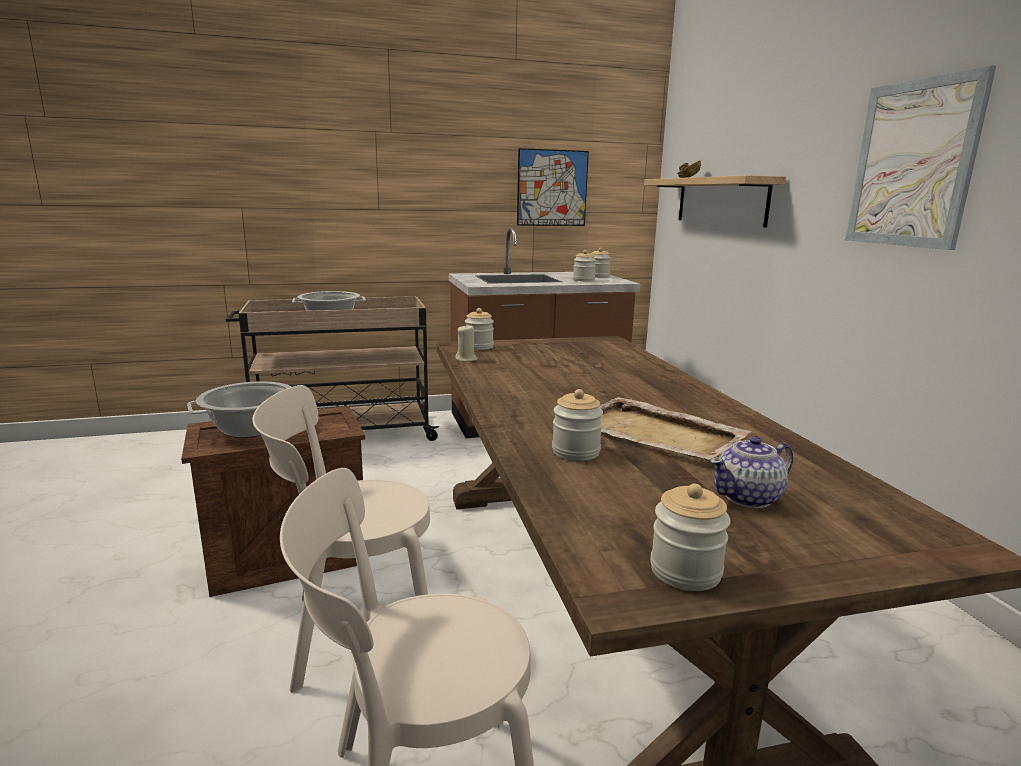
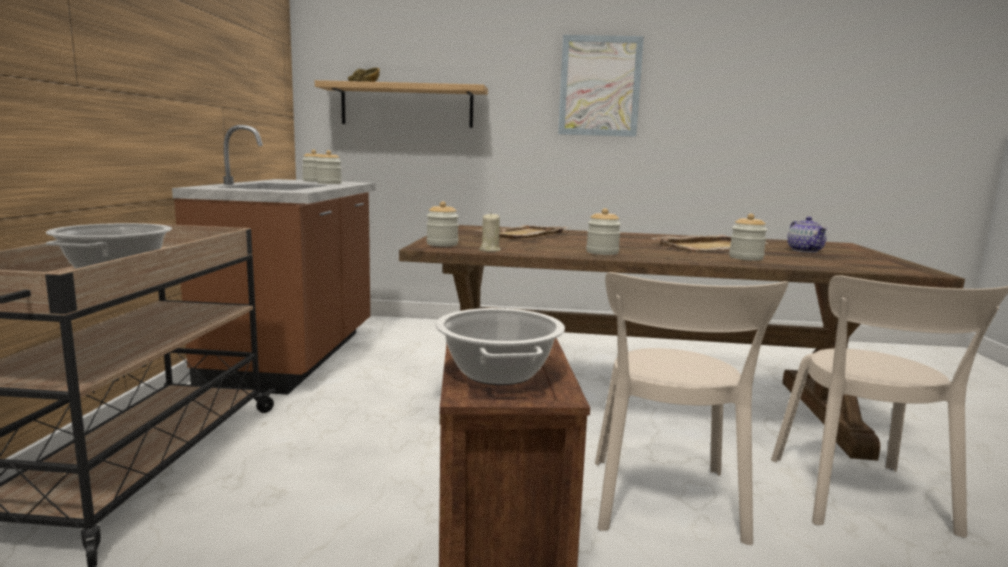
camera: 70 degrees left, 5 degrees down
picture [517,148,589,226] -> none
jar [650,483,731,591] -> jar moved to [586,208,621,255]
none -> beige tray [474,225,567,239]

